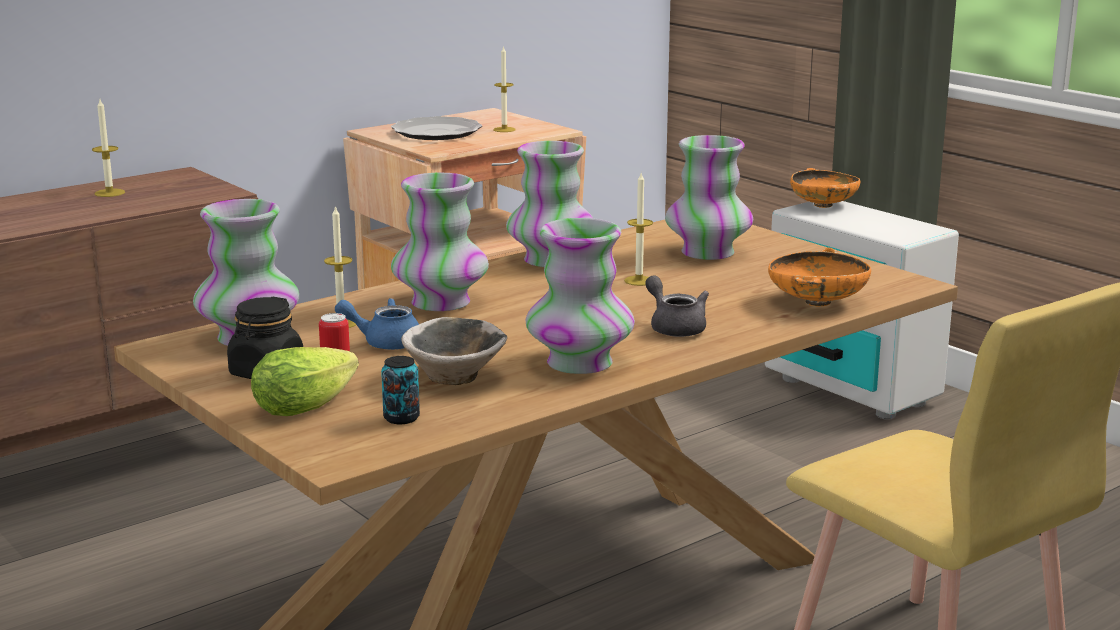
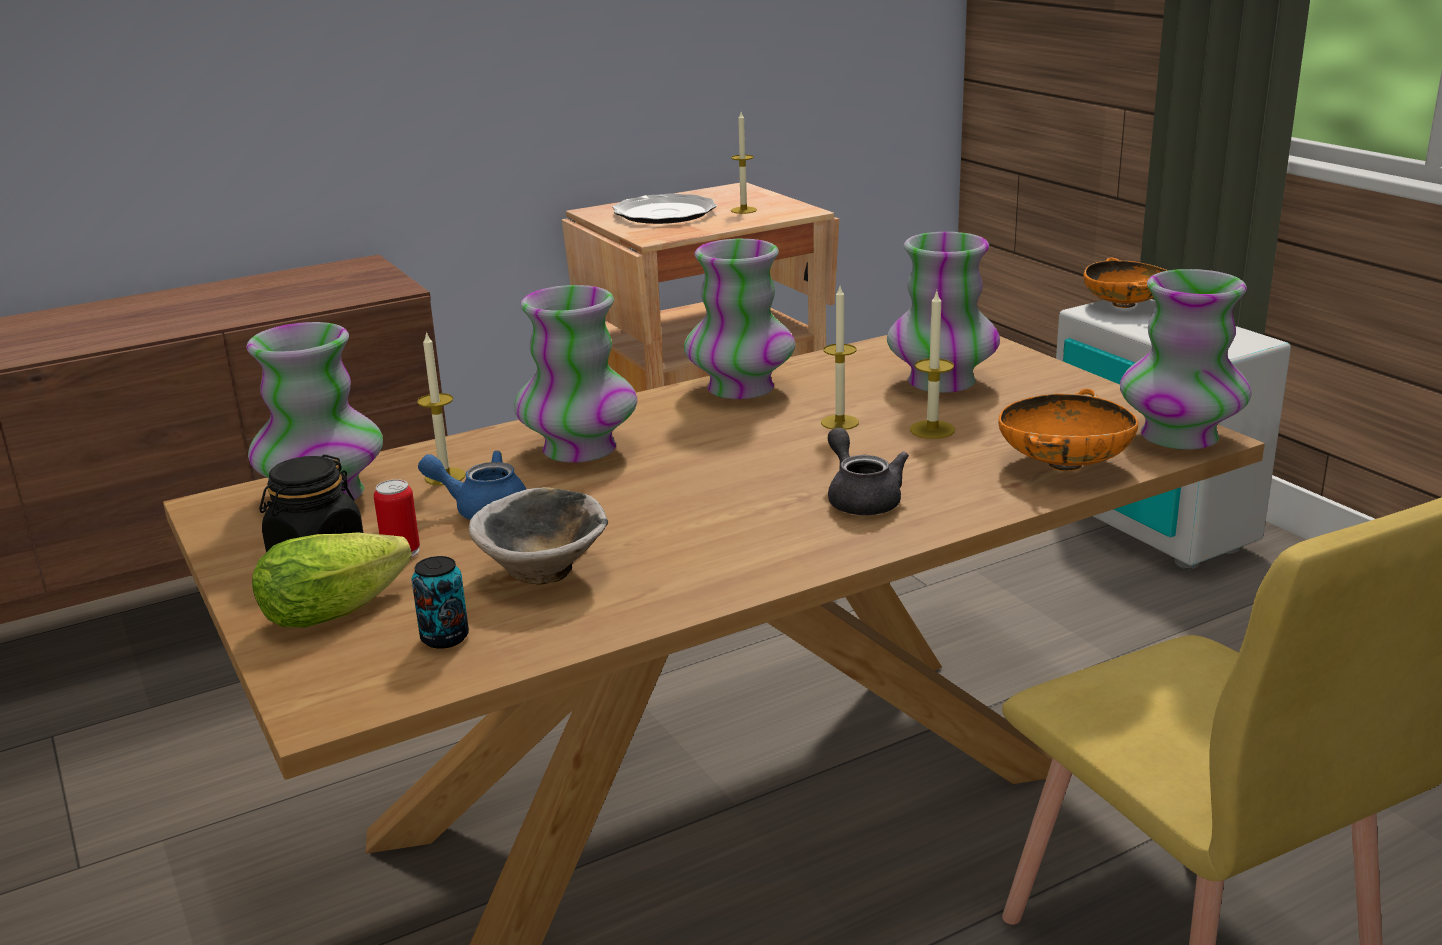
camera: 10 degrees right, 5 degrees up
candle [92,99,125,197] -> candle moved to [910,292,955,439]
vase [526,218,635,374] -> vase moved to [1120,269,1252,450]

